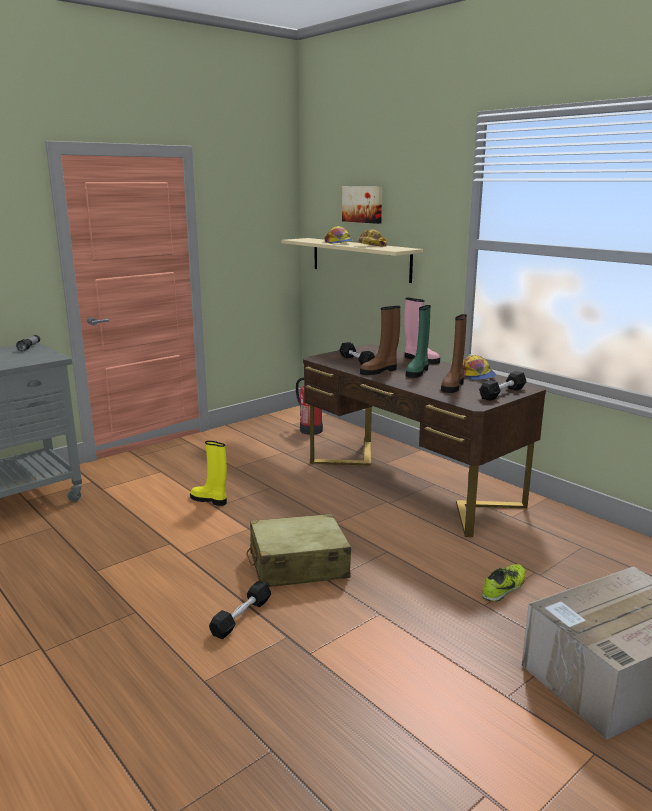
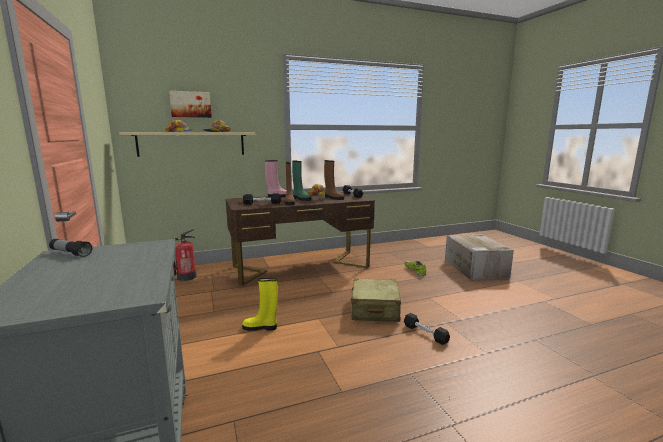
camera: 70 degrees left, 5 degrees down
yellow boot [190,441,227,506] -> yellow boot turned 45 degrees clockwise [242,278,278,331]

